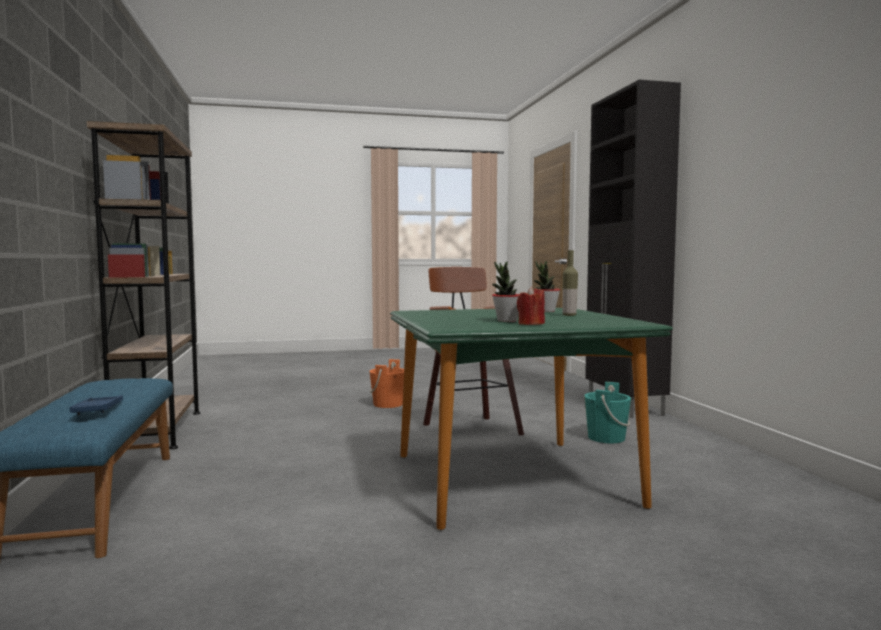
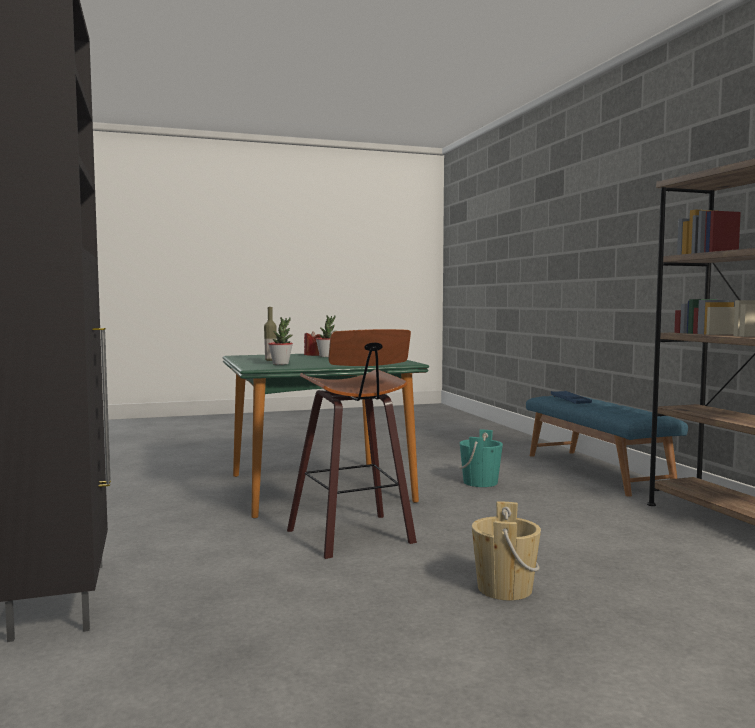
camera: 175 degrees right, 0 degrees up
orange bucket [369,359,404,408] -> beige bucket [472,502,541,600]
turquoise bucket [584,382,631,443] -> turquoise bucket moved to [460,429,503,487]

